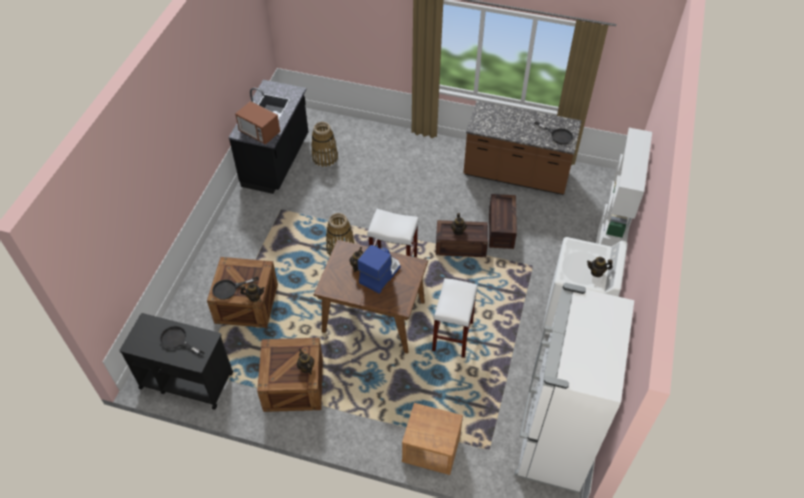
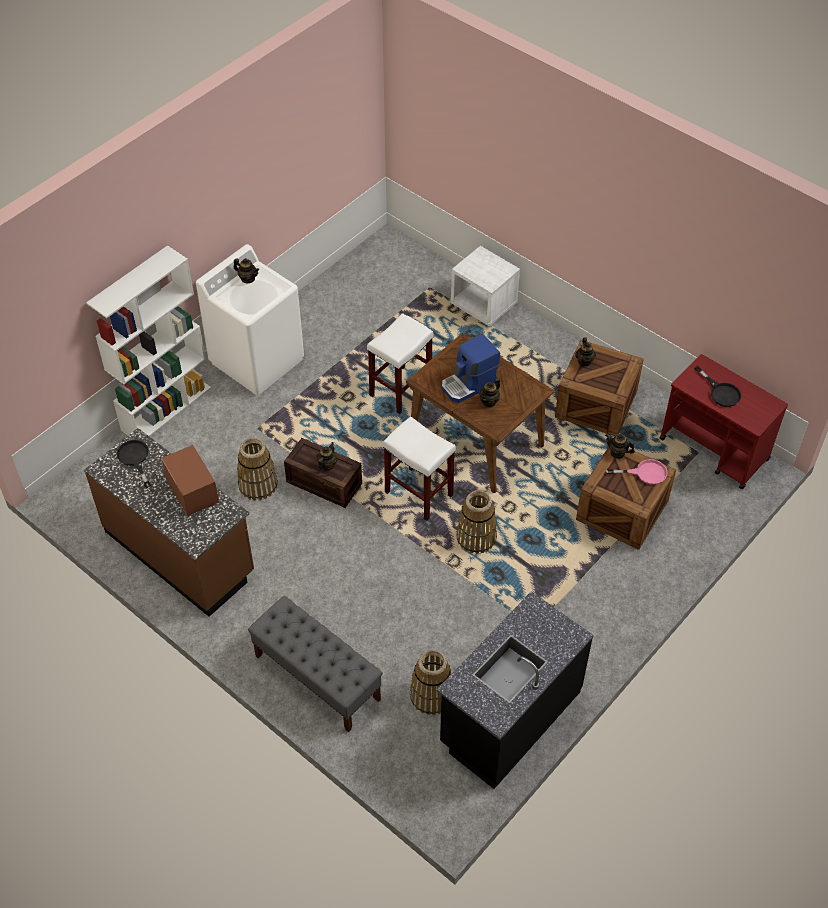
camera: 155 degrees left, 0 degrees up
black cart [119,313,233,410] -> red cart [659,354,788,490]
black frying pan [212,276,259,300] -> pink frying pan [606,459,667,485]
microwave [235,101,280,145] -> microwave moved to [161,445,219,516]
brown nightstand [402,403,463,475] -> white nightstand [451,246,520,327]
crate [489,194,517,249] -> basket [237,438,278,501]
white fridge [514,283,634,493] -> none
none -> grey bench [248,596,383,733]

